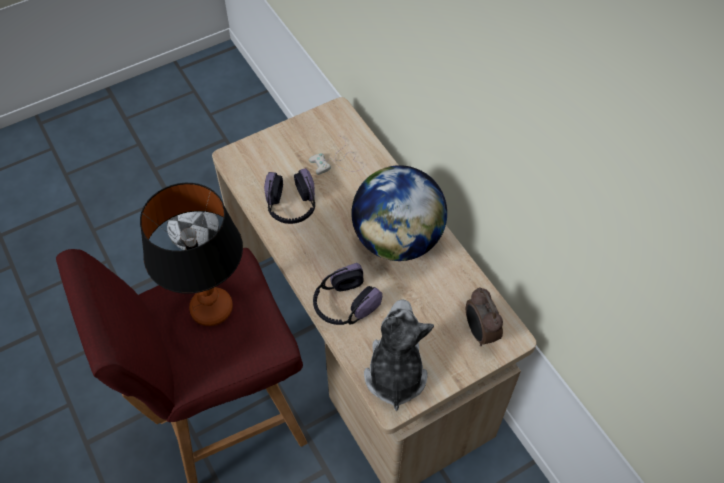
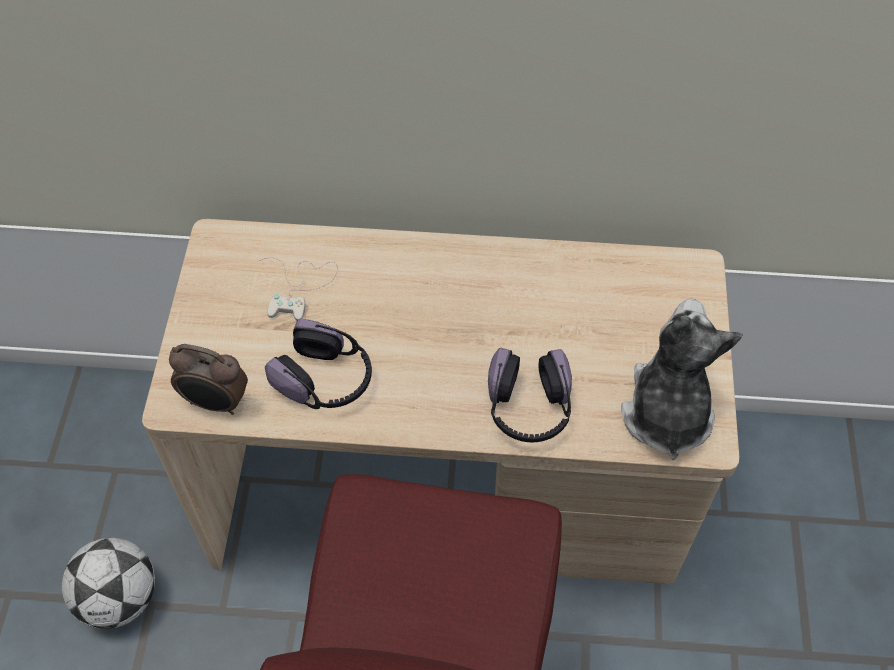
camera: 55 degrees left, 0 degrees up
table lamp [140,183,243,326] -> none
globe [352,165,447,261] -> none
plush toy [364,299,434,411] -> plush toy turned 60 degrees clockwise [621,299,743,460]
alarm clock [466,287,503,346] -> alarm clock moved to [169,344,248,415]

